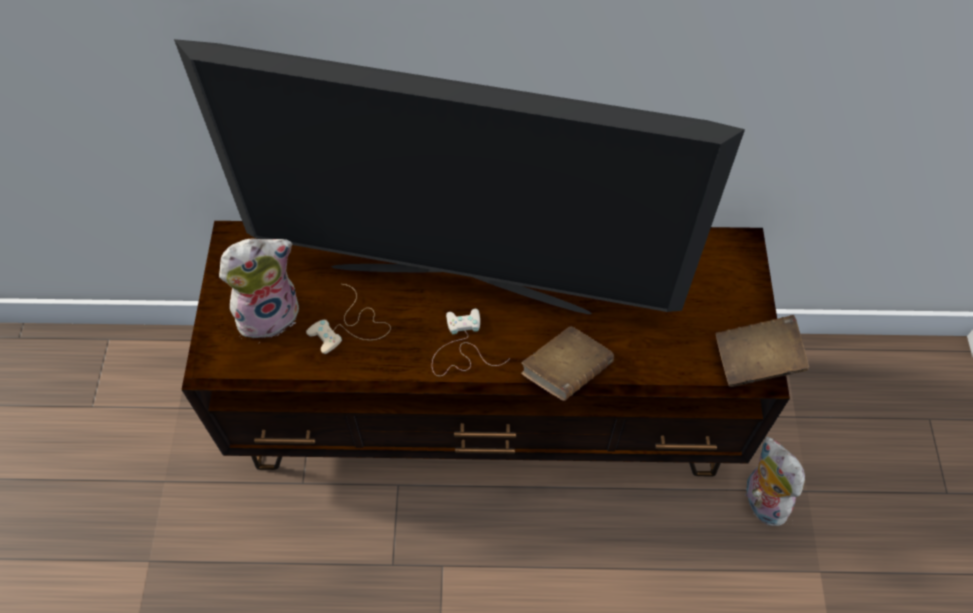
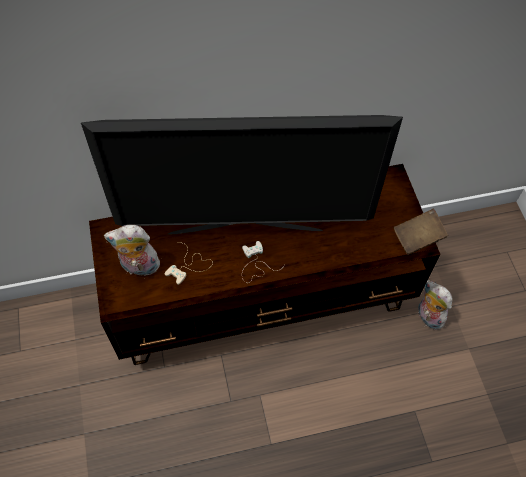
camera: 15 degrees left, 0 degrees up
plush toy [219,239,299,338] -> plush toy turned 135 degrees counterclockwise [104,225,160,276]
brown book [521,326,614,401] -> none

